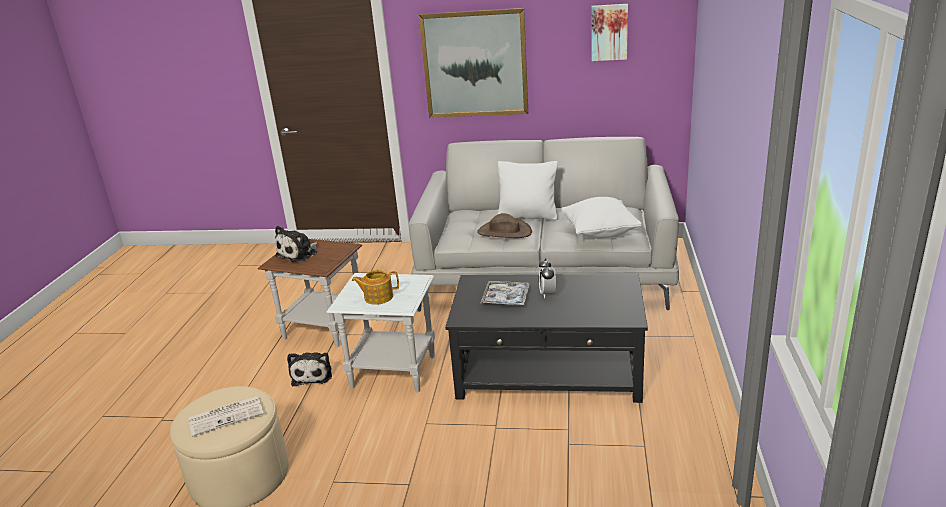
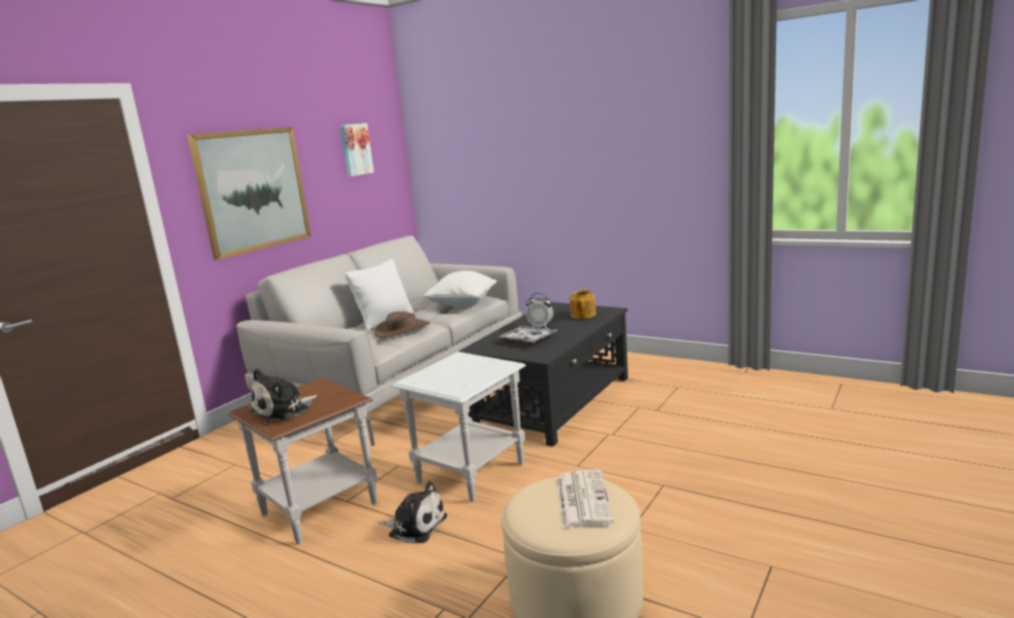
camera: 65 degrees left, 10 degrees down
plush toy [275,226,318,262] -> plush toy turned 75 degrees clockwise [250,368,317,422]
teapot [352,270,399,305] -> teapot moved to [570,289,596,319]

